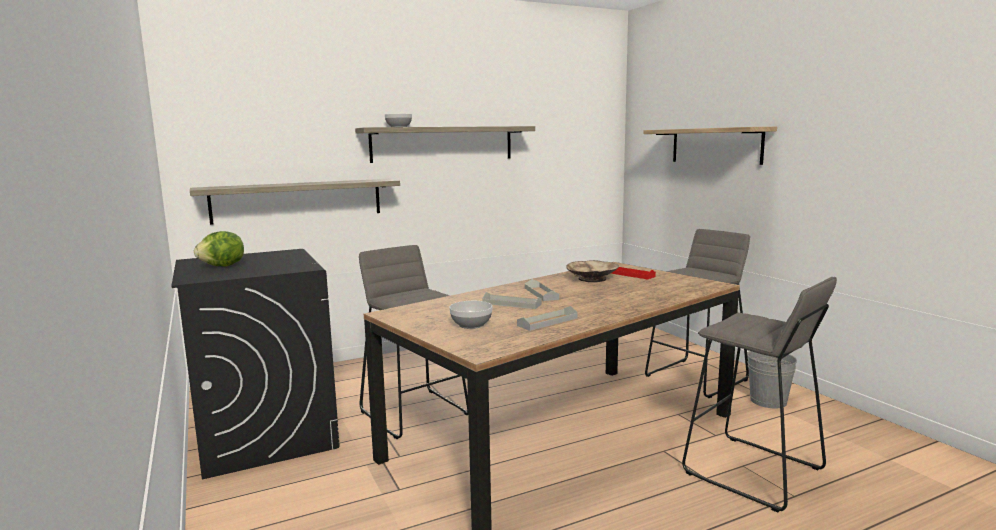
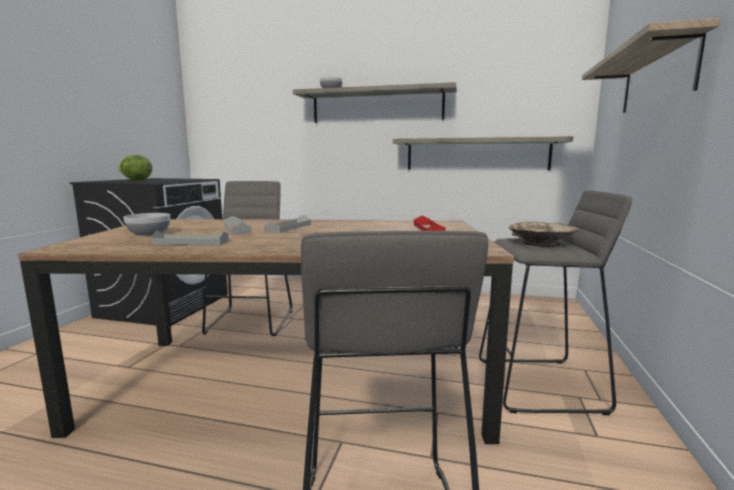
camera: 40 degrees right, 0 degrees up
shelf [190,179,400,225] -> shelf moved to [393,136,573,170]
beige bowl [566,260,619,282] -> beige bowl moved to [509,222,579,247]
grey bucket [747,351,797,409] -> none

